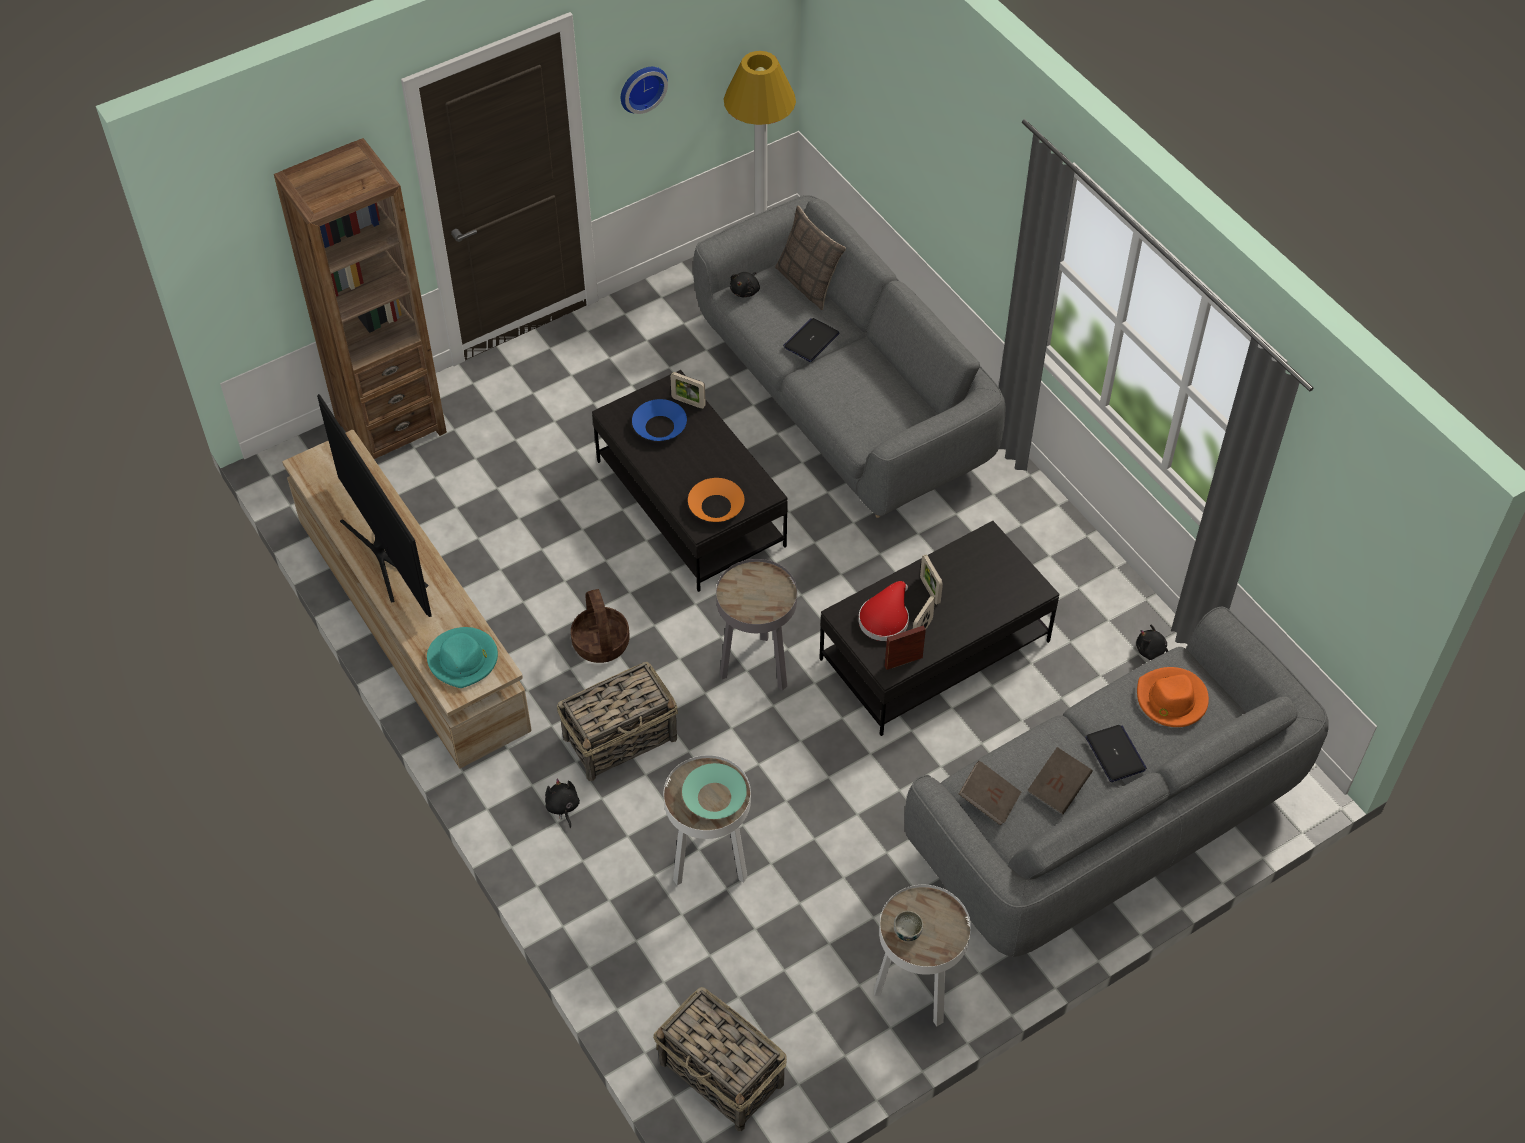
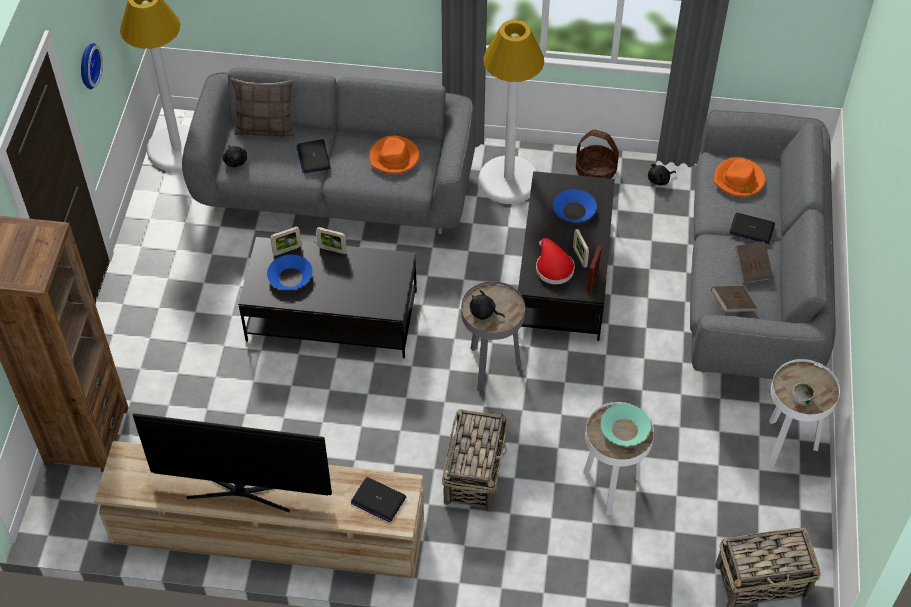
camera: 50 degrees left, 0 degrees up
turquoise hat [427,627,498,688] -> laptop [351,477,407,522]
black plush toy [545,778,580,828] -> black plush toy moved to [470,290,505,320]
basket [571,589,630,663] -> basket moved to [576,130,619,179]
orange bowl [688,478,744,522] -> none
picture frame [920,554,943,605] -> picture frame moved to [316,227,347,254]
none -> orange hat [370,136,419,174]
none -> white floor lamp [479,20,544,204]
none -> blue bowl [553,189,597,223]

